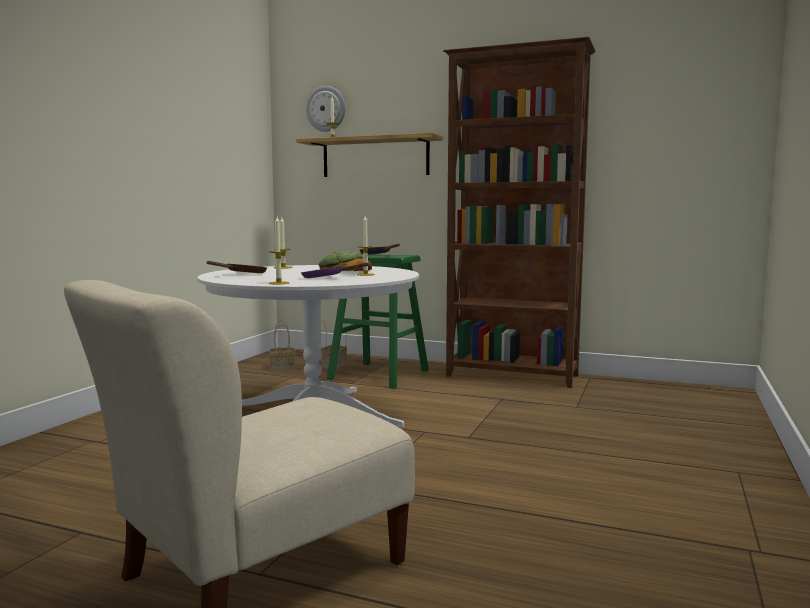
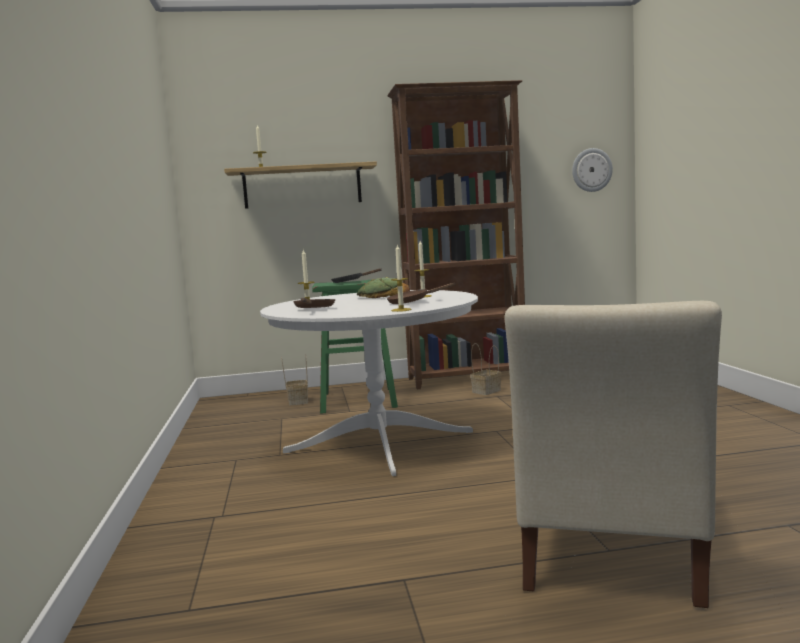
camera: 30 degrees left, 0 degrees up
basket [269,320,295,371] -> basket moved to [470,343,501,395]
purple frying pan [301,262,369,278] -> brown frying pan [387,283,456,304]
wall clock [306,86,346,132] -> wall clock moved to [572,148,613,192]

